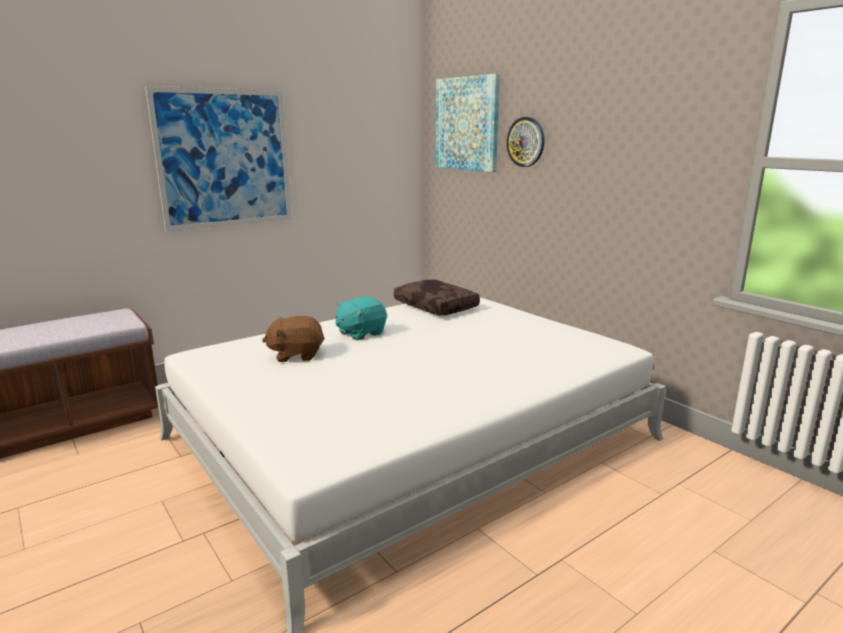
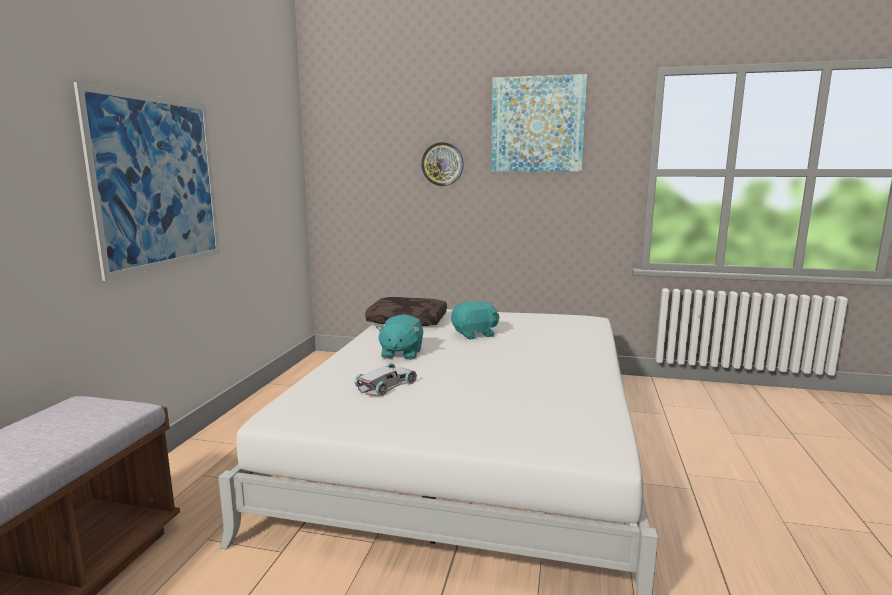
camera: 40 degrees left, 5 degrees down
brown plush toy [262,316,325,362] -> white toy car [355,363,417,396]
picture [436,74,500,172] -> picture moved to [491,74,587,172]
none -> turquoise plush toy [451,301,500,339]

